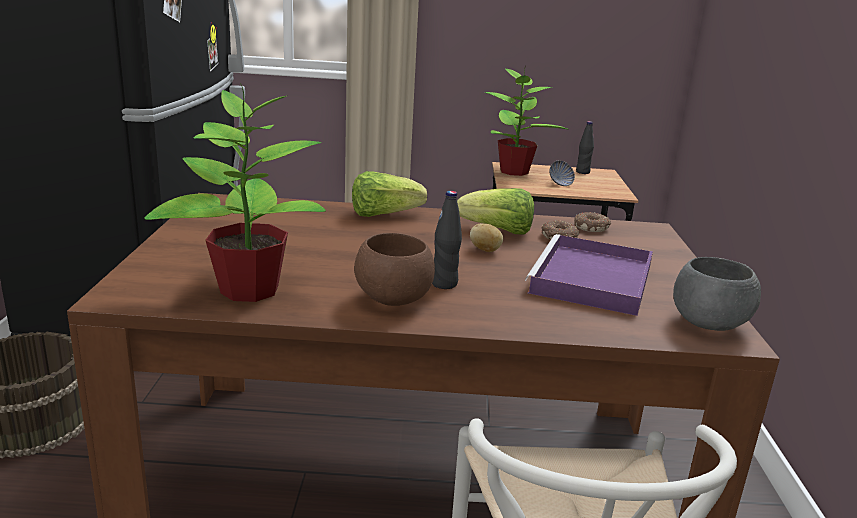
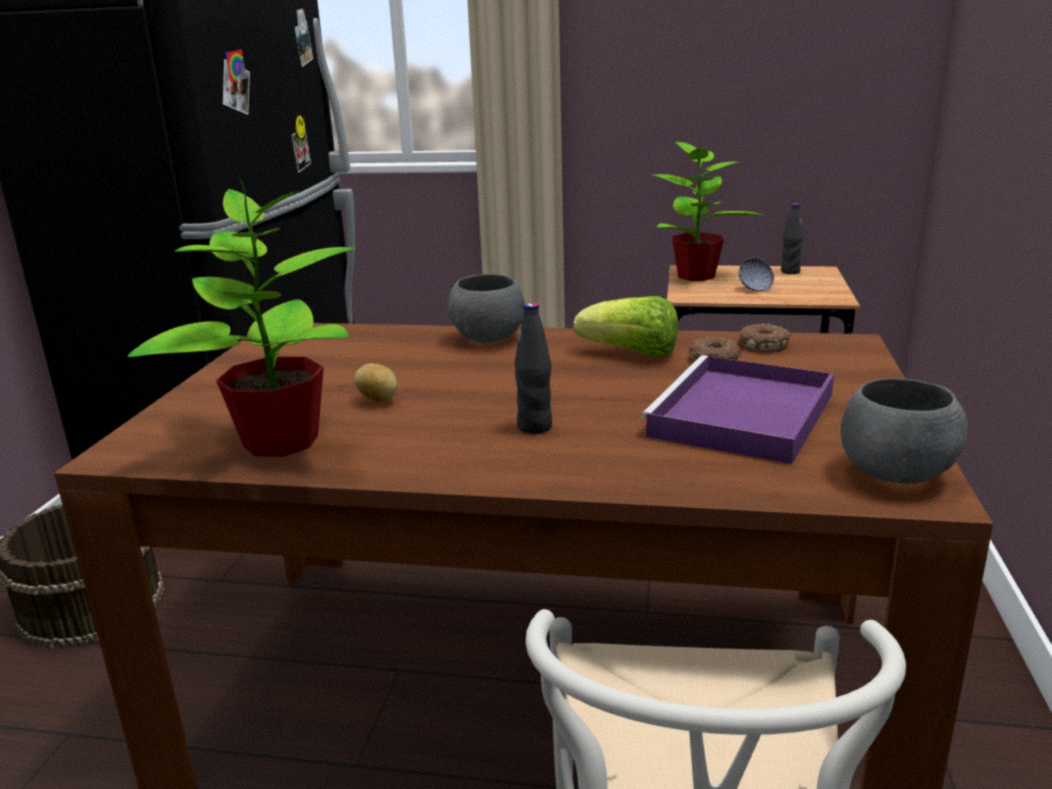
camera: 10 degrees right, 0 degrees up
lettuce [352,171,427,217] -> grey bowl [448,274,525,342]
brown bowl [354,233,435,306] -> none
potato [470,223,503,252] -> potato moved to [354,364,398,403]

